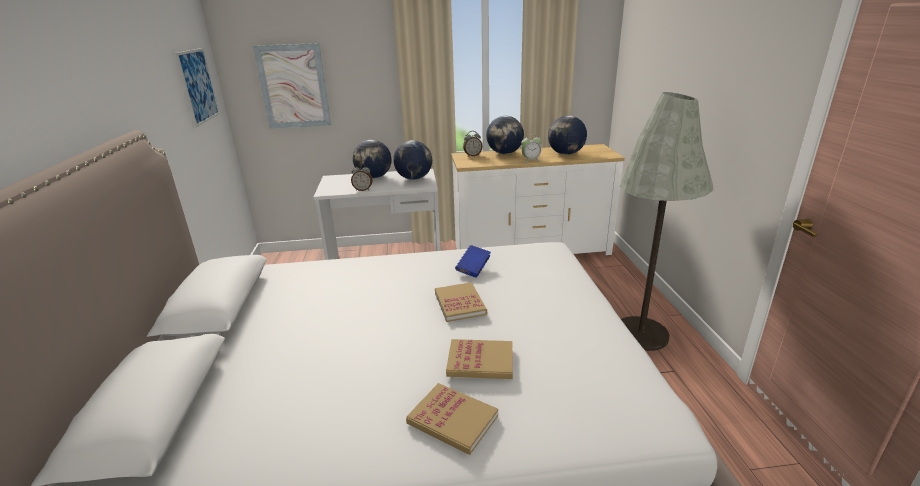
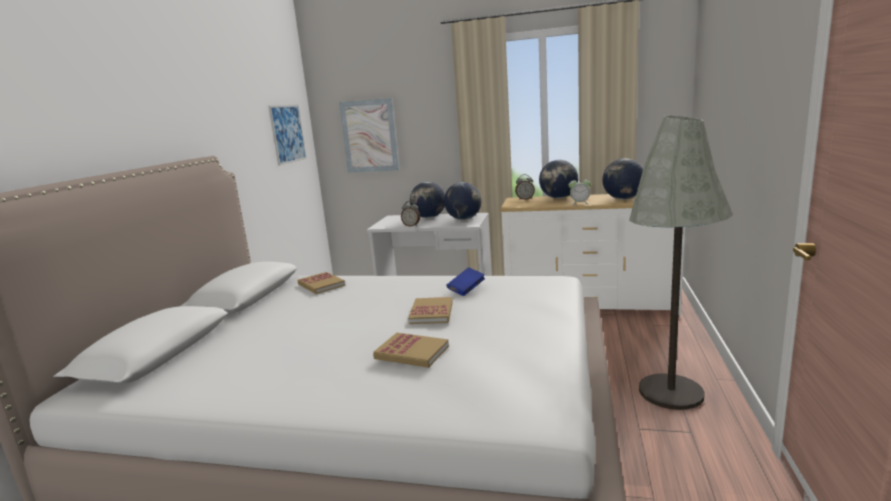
camera: 20 degrees right, 10 degrees down
book [406,383,498,455] -> book moved to [297,272,345,294]

